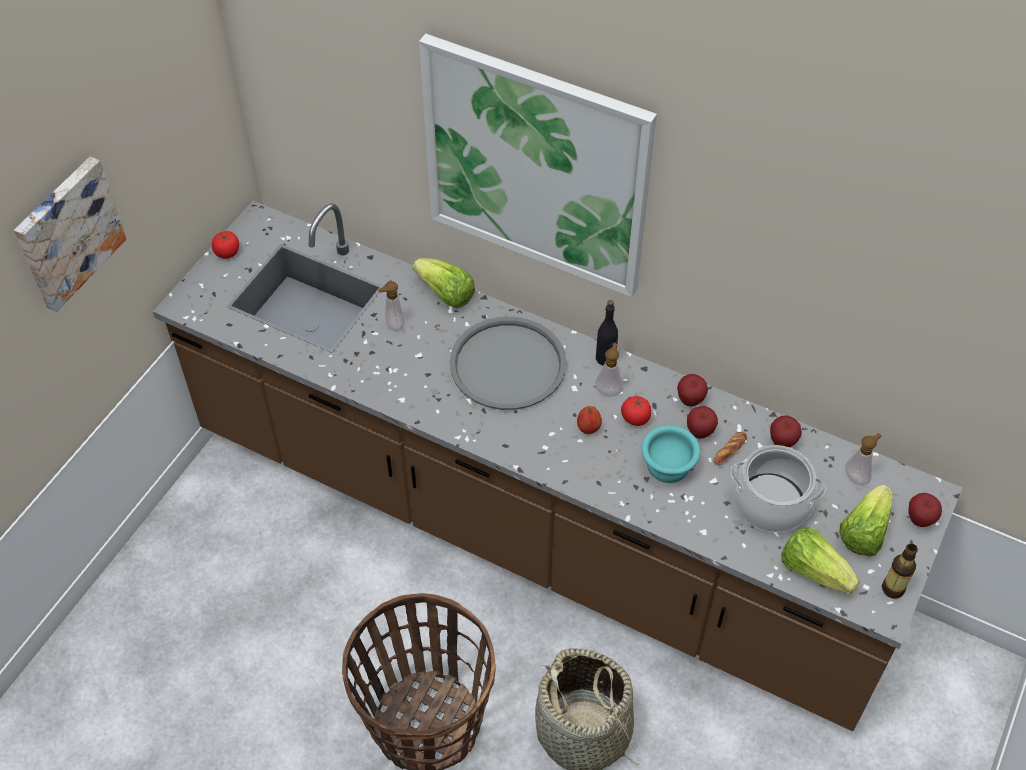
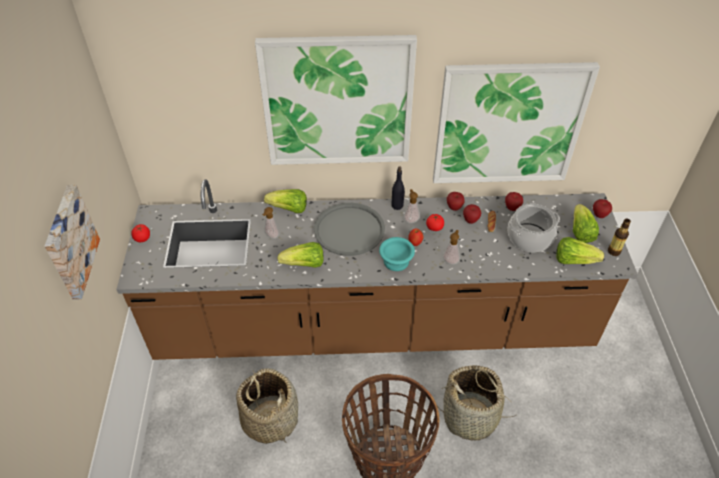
camera: 30 degrees left, 5 degrees down
turquoise bowl [641,425,700,483] -> turquoise bowl moved to [379,237,415,271]
soap dispenser [845,433,881,485] -> soap dispenser moved to [443,230,460,265]
none -> basket [236,368,298,444]
none -> lettuce [277,242,324,268]
none -> picture [433,62,600,183]

